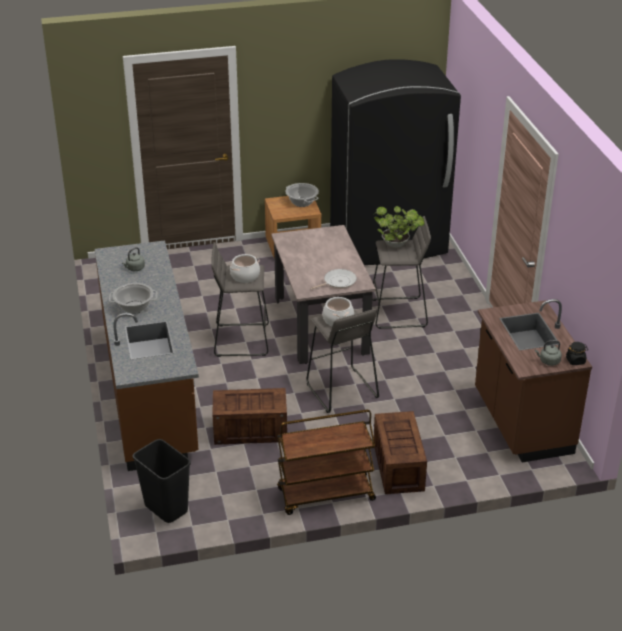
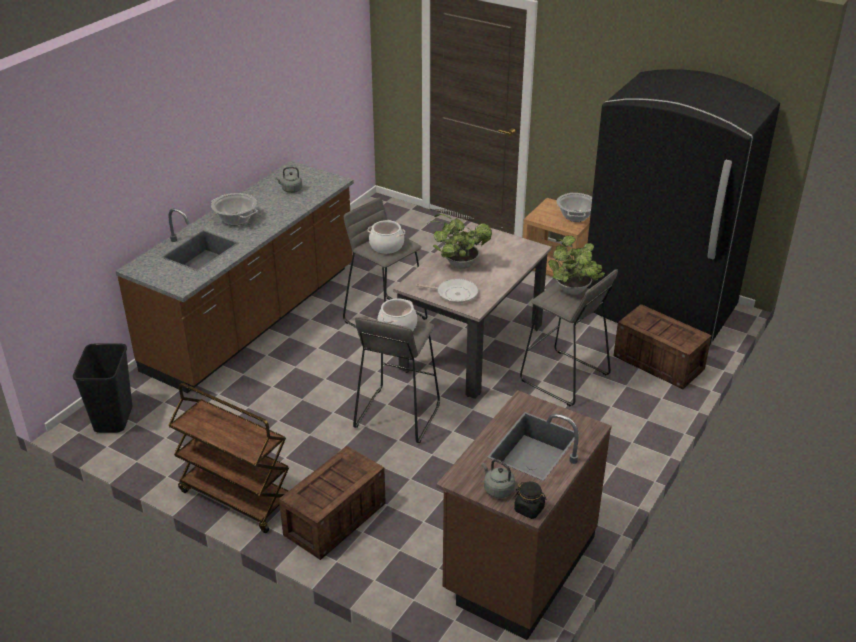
camera: 45 degrees right, 0 degrees up
crate [212,388,287,445] -> crate moved to [613,304,712,389]
none -> potted plant [428,214,492,269]

